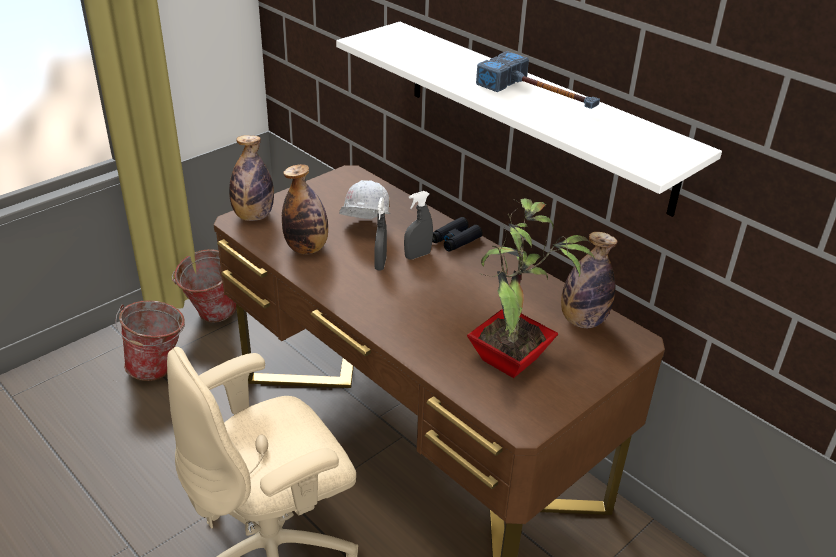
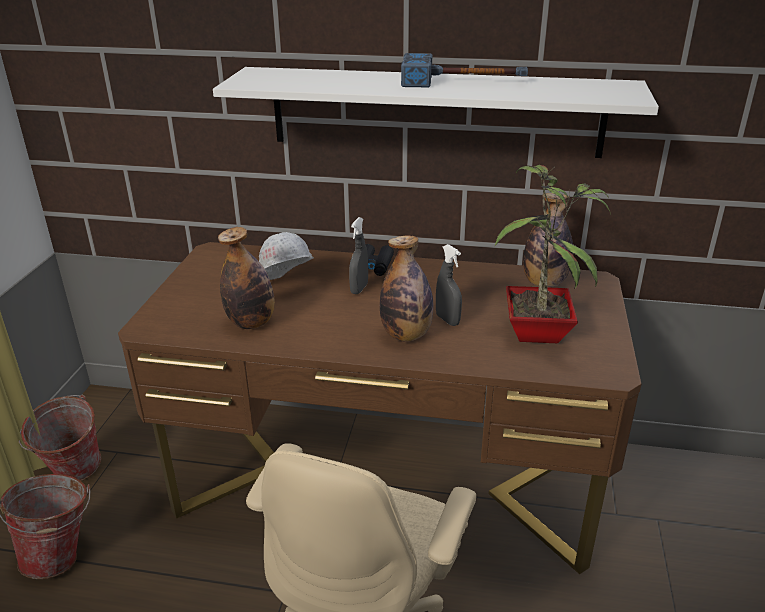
camera: 35 degrees left, 5 degrees down
bottle [229,135,274,221] -> bottle moved to [380,236,433,341]
grey spray bottle [374,198,387,271] -> grey spray bottle moved to [436,244,462,326]

